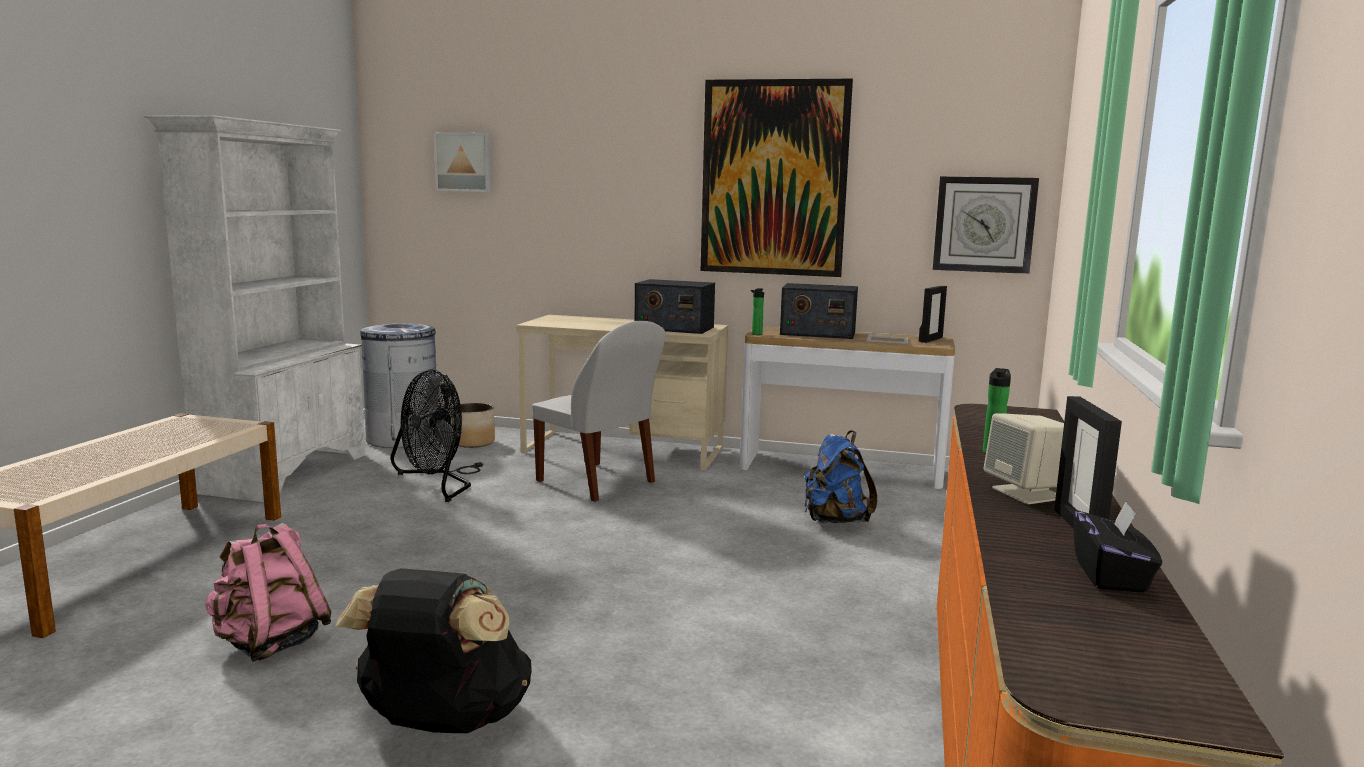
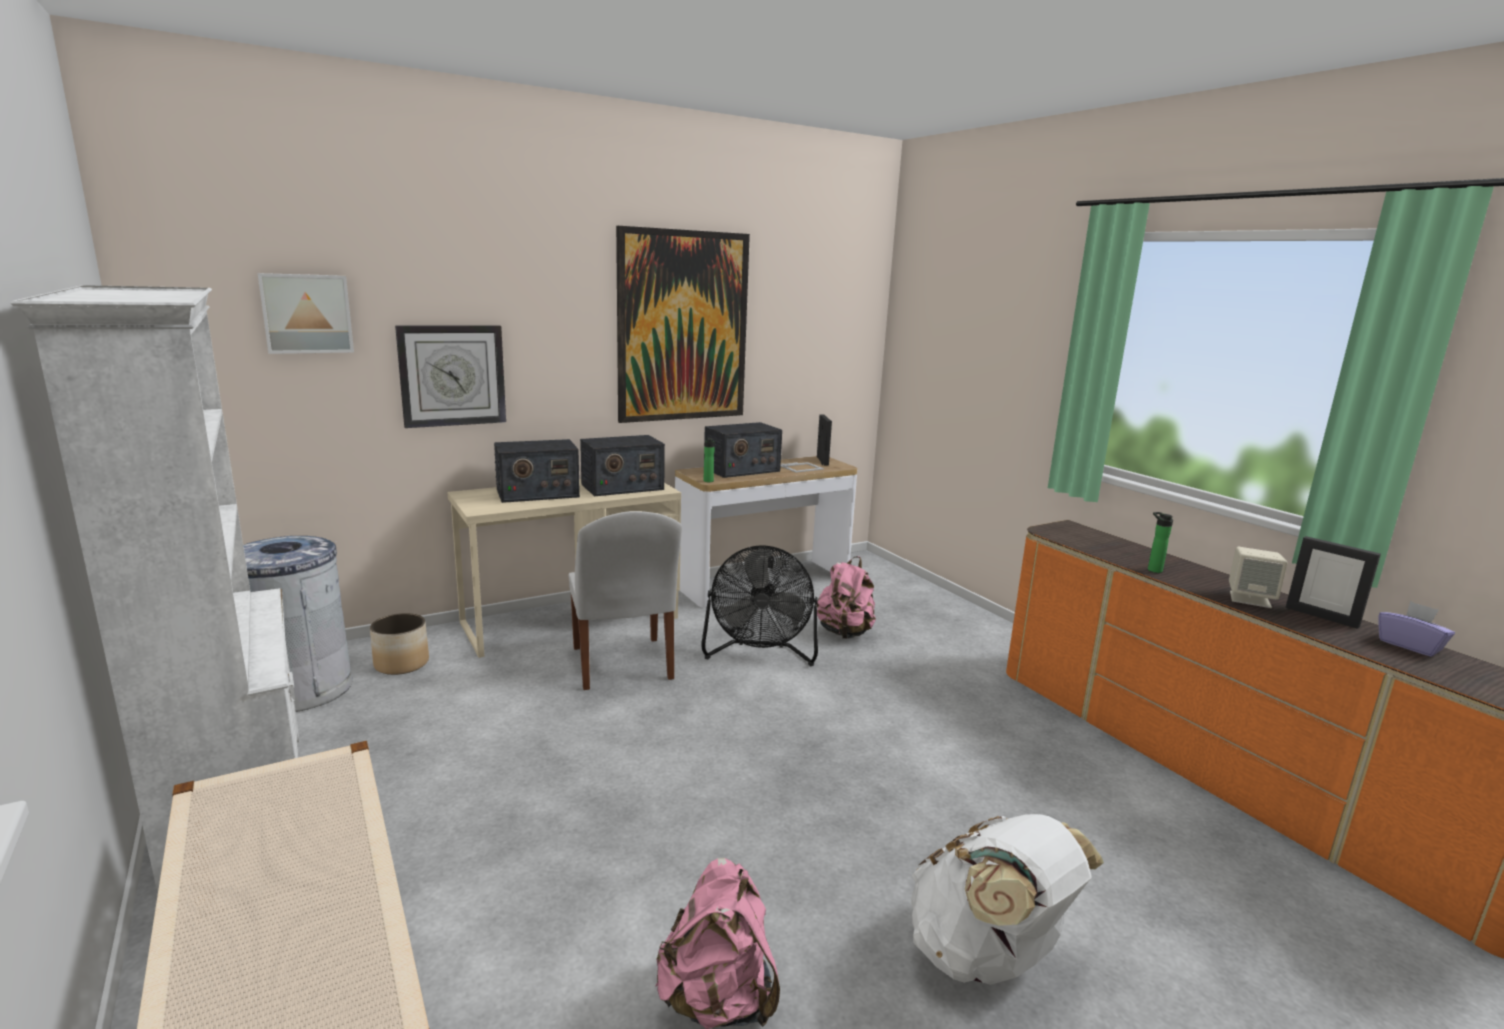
camera: 45 degrees left, 5 degrees up
black backpack [335,568,532,733] -> white backpack [911,814,1104,985]
black fan [391,369,484,502] -> black fan moved to [701,546,818,666]
white chair [532,321,666,502] -> white chair turned 75 degrees clockwise [568,511,682,690]
blue backpack [805,431,877,523] -> pink backpack [816,556,876,639]
wall clock [933,176,1039,274] -> wall clock moved to [395,326,506,428]
black tissue box [1073,500,1162,593] -> purple tissue box [1379,601,1455,657]
none -> radio [494,439,580,503]

